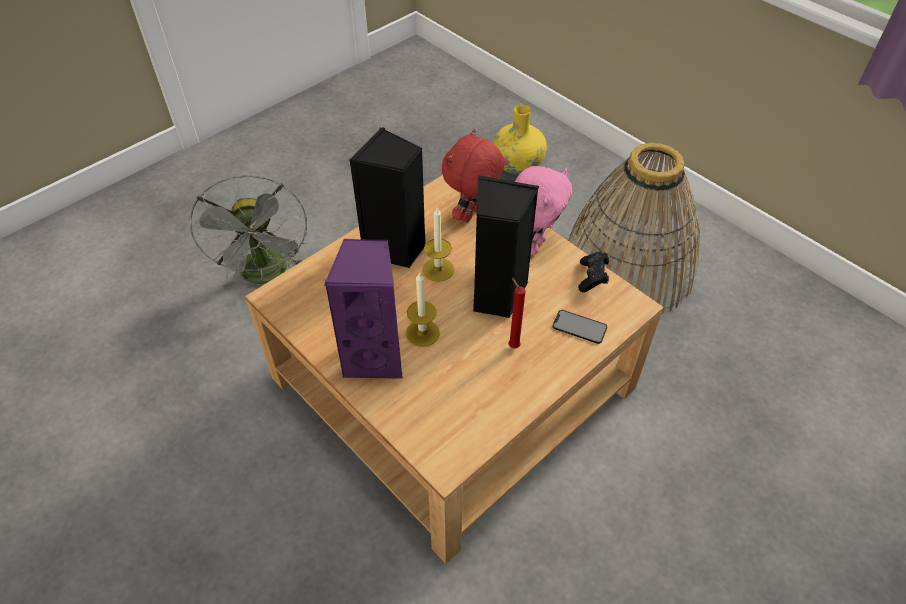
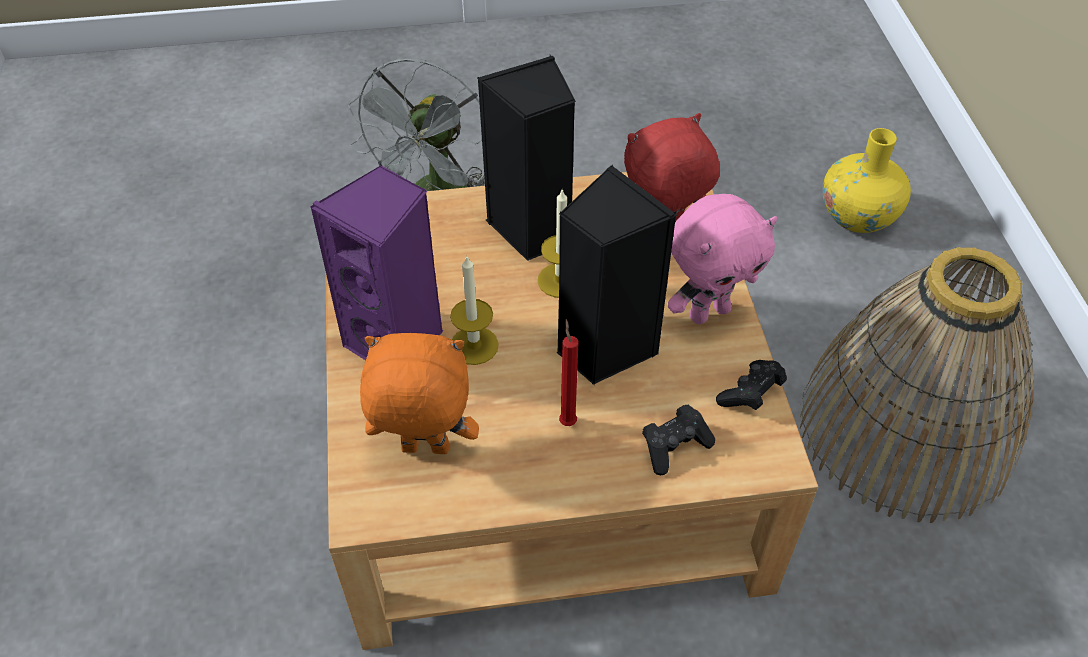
camera: 35 degrees right, 0 degrees up
phone [553,310,607,344] -> black game controller [642,405,715,476]
none -> orange plush toy [360,333,479,454]

